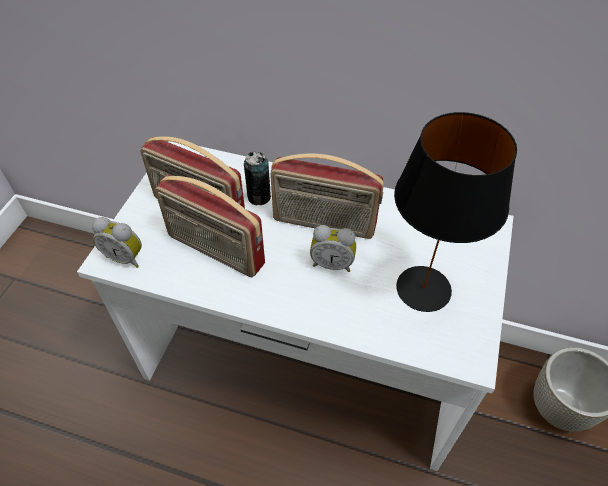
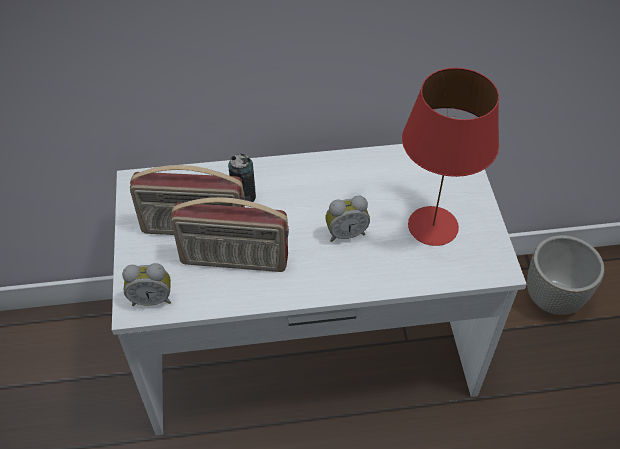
camera: 25 degrees left, 0 degrees up
radio [270,153,384,239] -> none
black table lamp [394,112,517,312] -> red table lamp [402,68,499,246]

